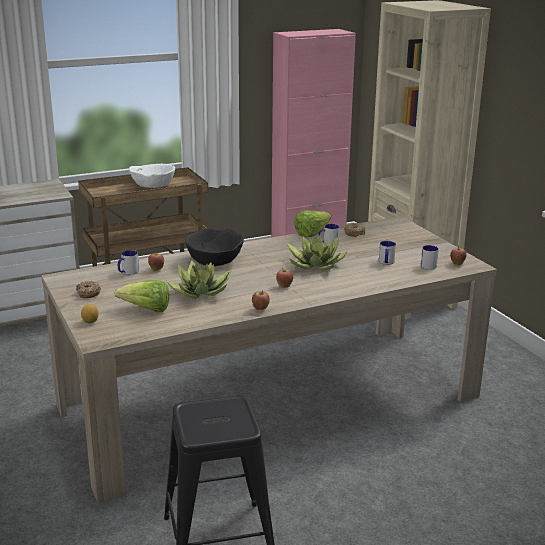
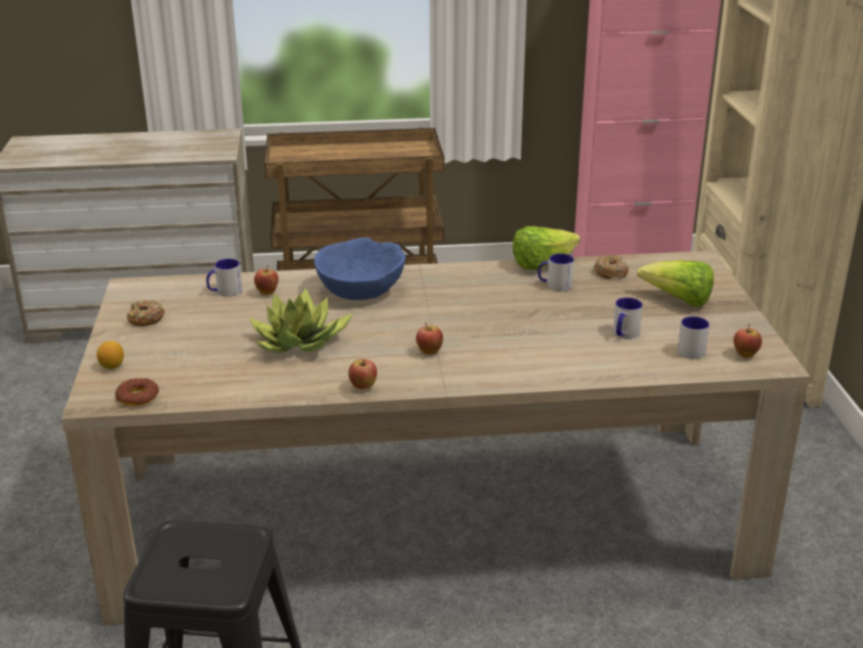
camera: 20 degrees right, 5 degrees up
lettuce [114,280,170,312] -> lettuce moved to [637,260,714,307]
white bowl [129,164,175,188] -> none
black bowl [185,228,244,266] -> blue bowl [314,238,406,300]
potted plant [287,235,348,271] -> none
none -> donut [115,378,159,406]

